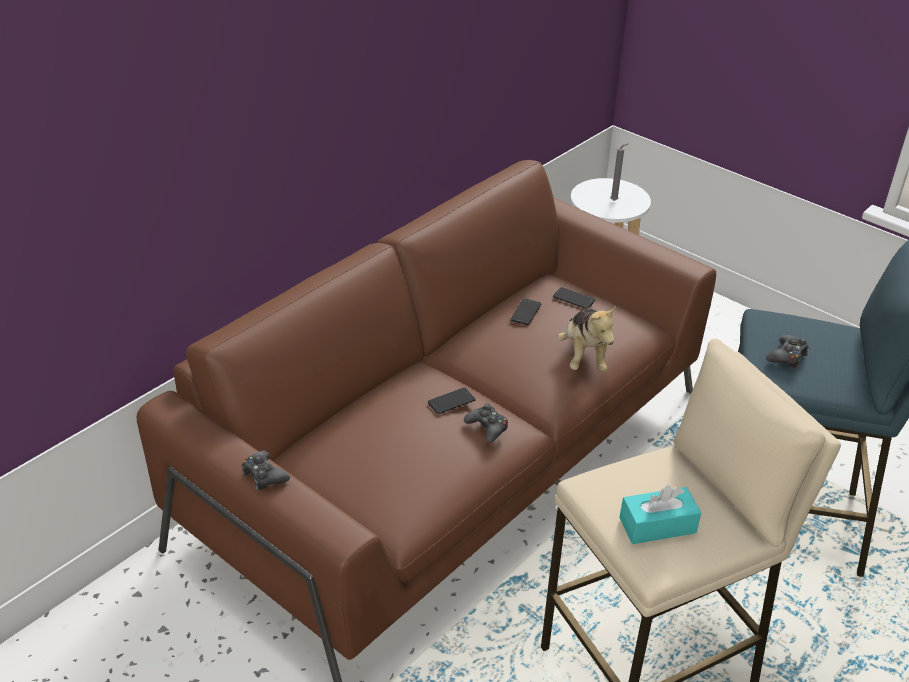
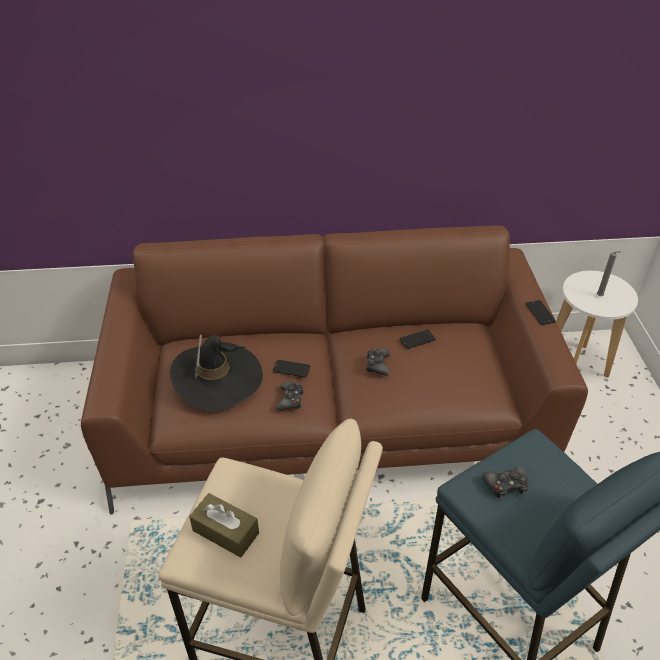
camera: 45 degrees right, 5 degrees up
black game controller [242,451,290,490] -> black game controller moved to [366,349,390,376]
phone [553,287,595,309] -> phone moved to [526,300,556,325]
plush toy [557,306,616,372] -> none
turquoise tissue box [619,485,701,544] -> brown tissue box [189,493,259,558]
none -> black hat [170,334,263,412]

